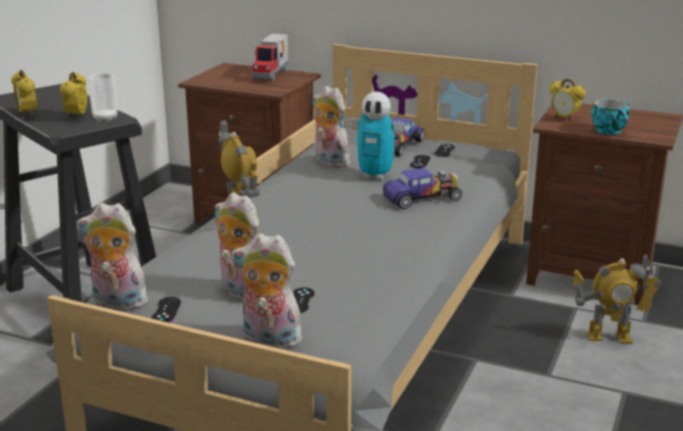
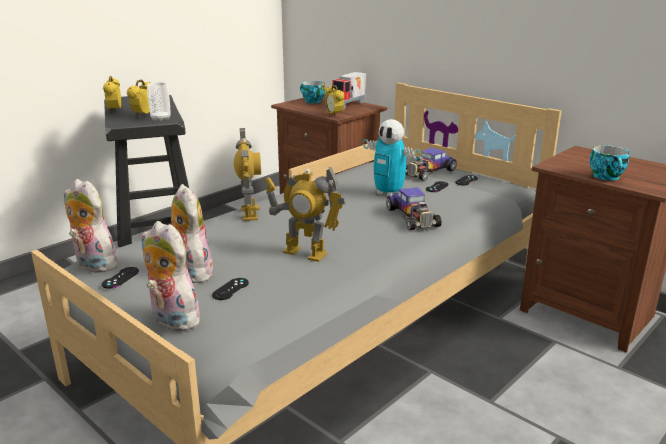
camera: 20 degrees right, 0 degrees up
plush toy [312,86,355,168] -> none
toy car [383,168,462,209] -> toy car turned 75 degrees clockwise [386,188,442,230]
alarm clock [549,79,586,121] -> alarm clock moved to [325,85,344,117]
toy robot [571,254,662,344] -> toy robot moved to [265,166,346,262]
none -> cup [300,81,325,104]

